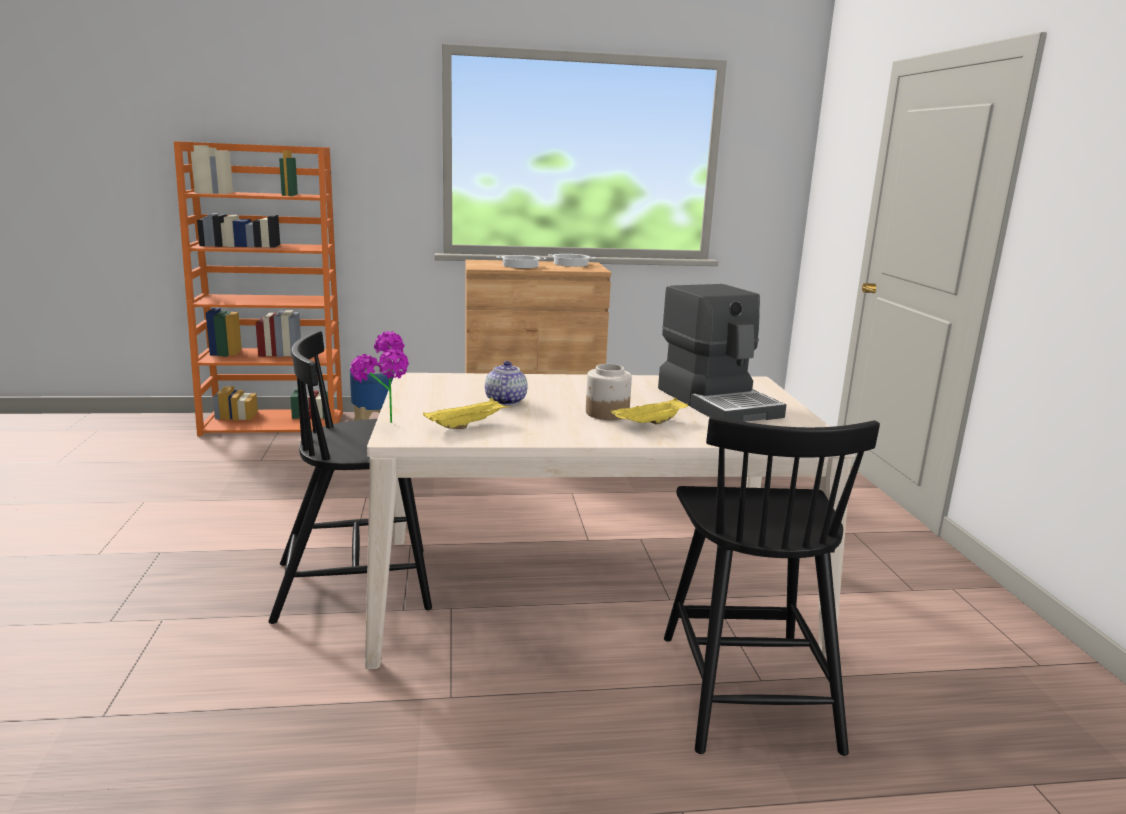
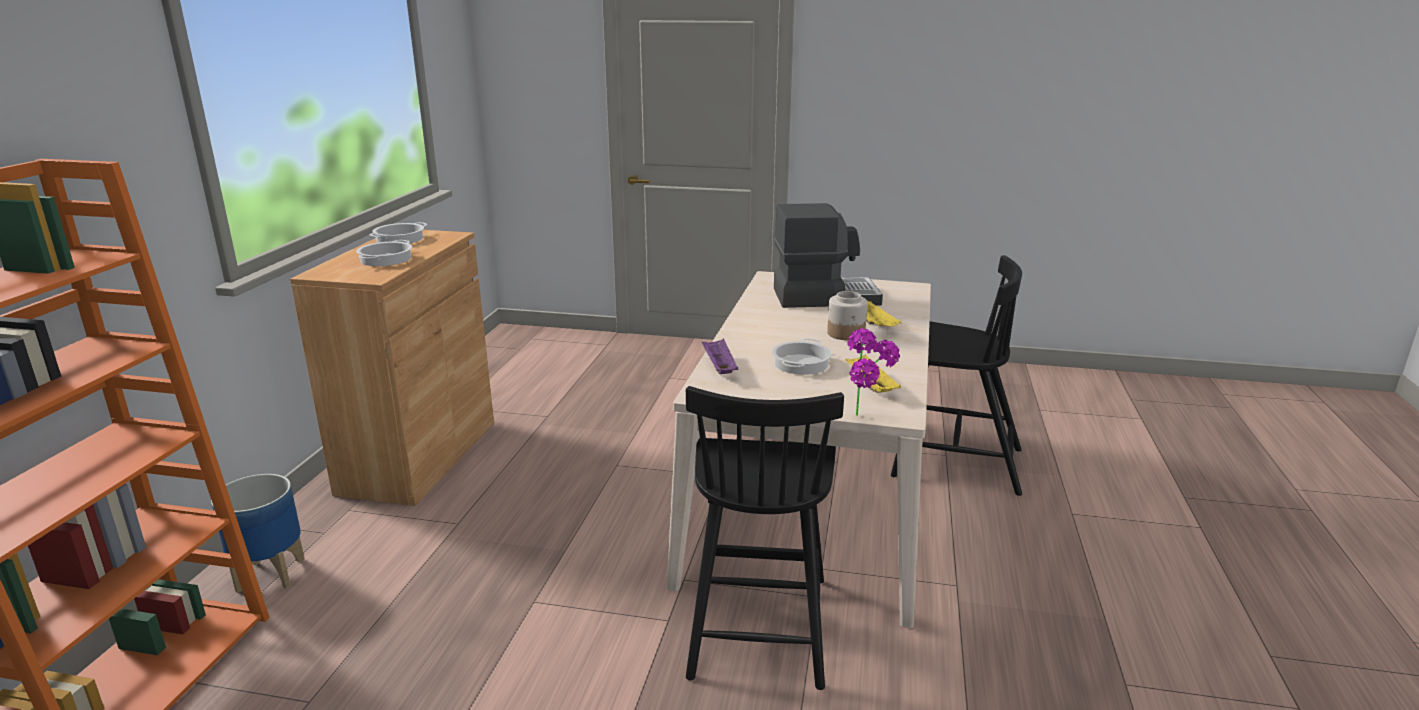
camera: 70 degrees left, 5 degrees up
teapot [485,361,527,406] -> cooking pot [772,339,832,375]
none -> purple tray [702,339,738,374]

